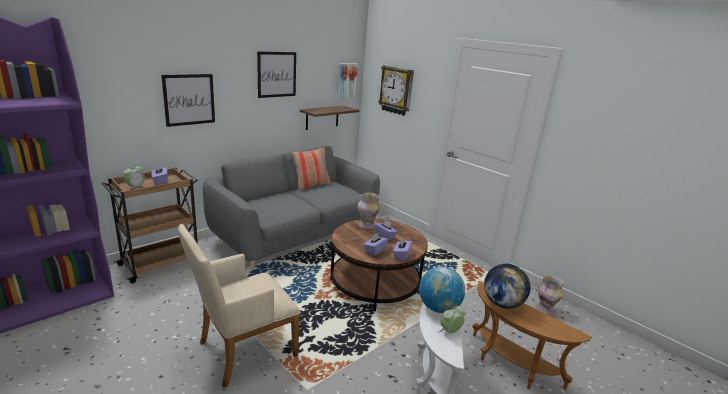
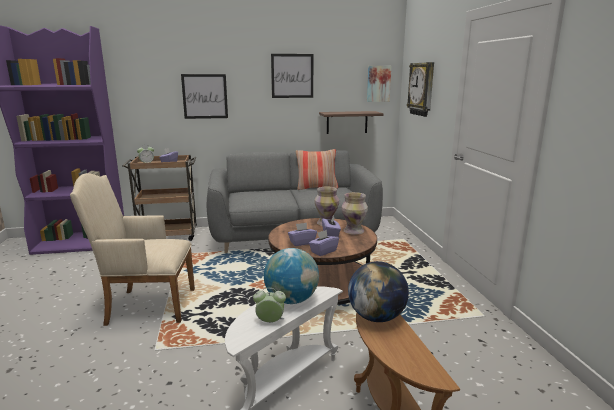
camera: 35 degrees right, 5 degrees down
vase [535,275,564,315] -> vase moved to [342,192,368,235]

